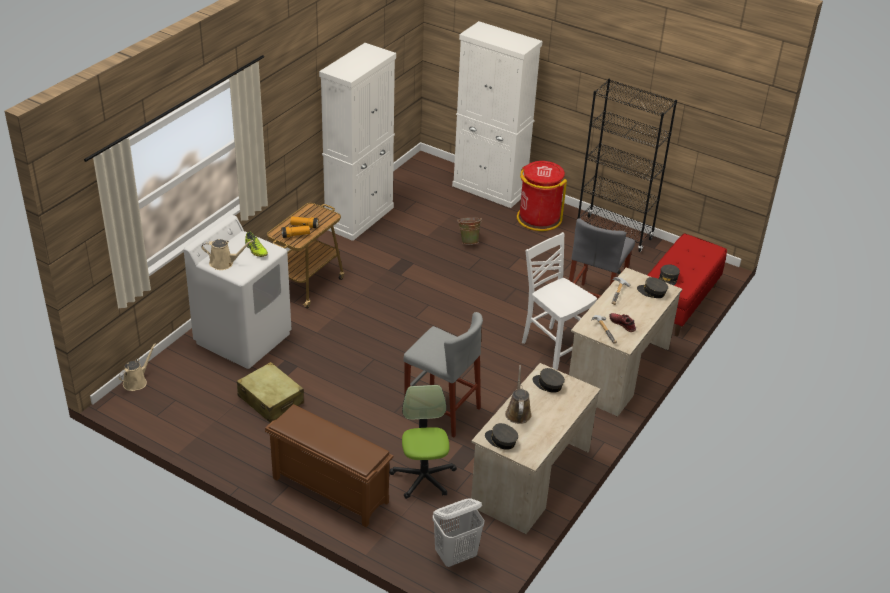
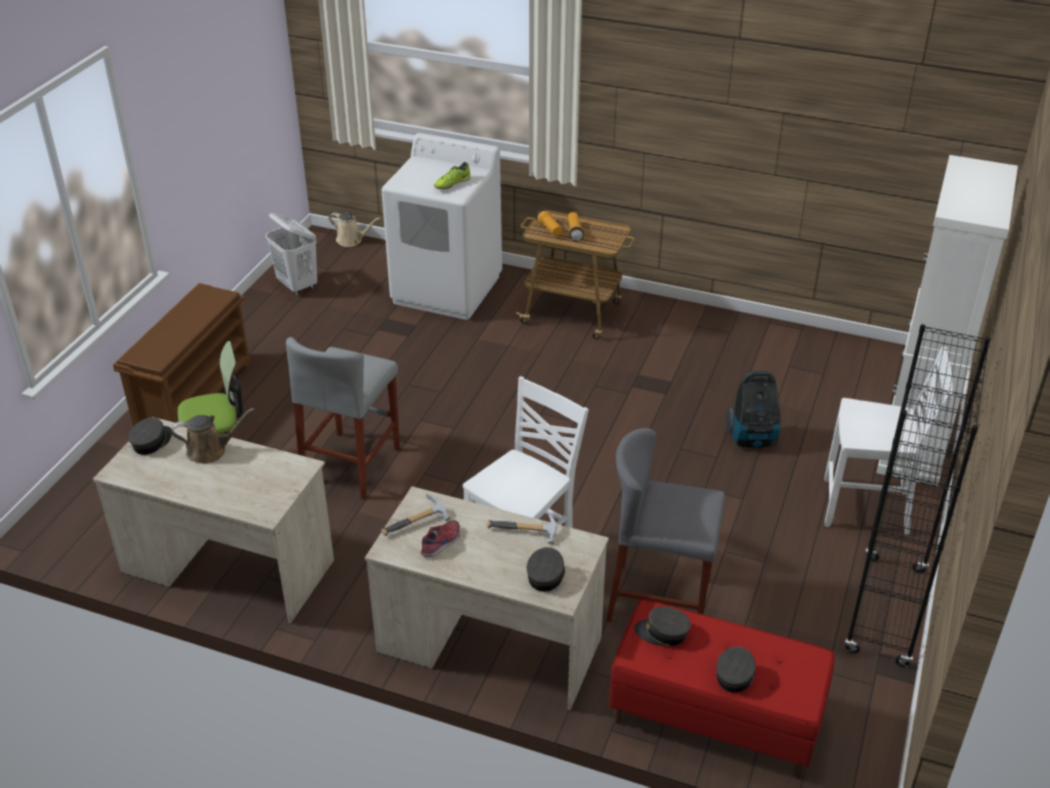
camera: 80 degrees right, 0 degrees up
beige watering can [201,239,253,270] -> none
beige suitcase [237,362,304,423] -> none
white cabinet [319,43,396,241] -> none
white laundry basket [433,498,484,567] -> white laundry basket moved to [265,213,317,296]
green bucket [457,217,482,245] -> vacuum cleaner [726,371,781,448]
red trash can [517,161,567,231] -> white chair [824,346,953,535]
grey cap [532,368,565,393] -> grey cap moved to [716,646,755,693]

